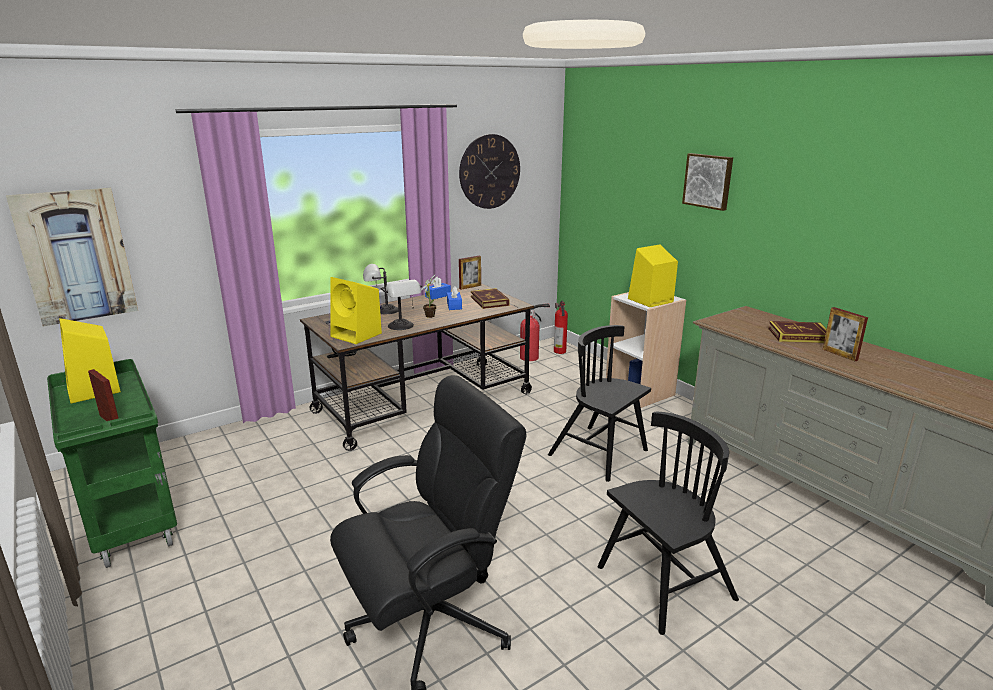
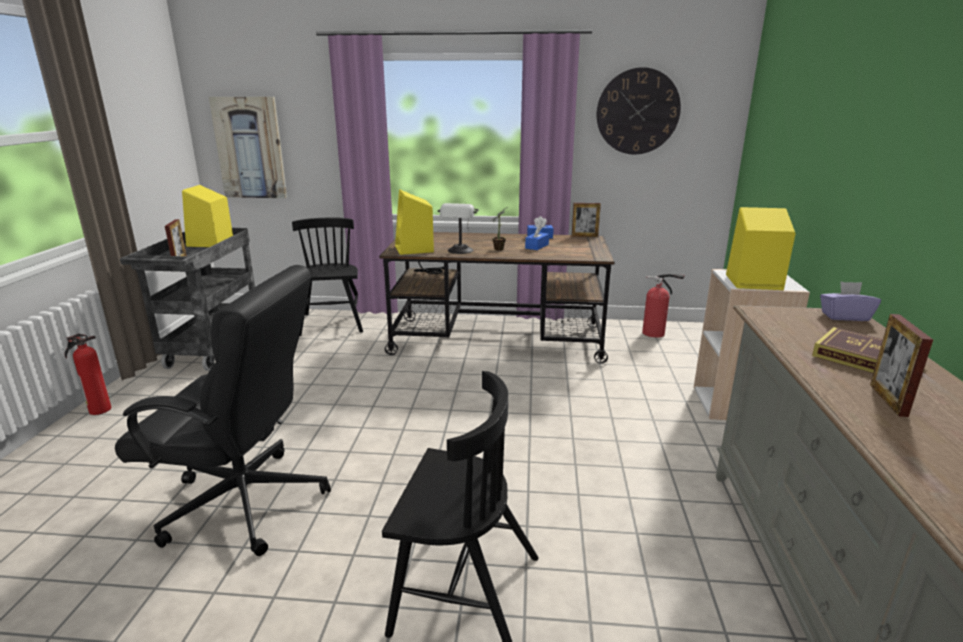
camera: 40 degrees right, 0 degrees up
green cart [47,359,177,568] -> black cart [120,228,255,371]
table lamp [363,264,399,314] -> none
book [471,288,509,309] -> none
black chair [548,325,651,482] -> black chair moved to [292,217,363,336]
fire extinguisher [554,301,568,354] -> fire extinguisher moved to [65,334,111,415]
picture [682,153,733,211] -> none
none -> purple tissue box [820,281,881,321]

